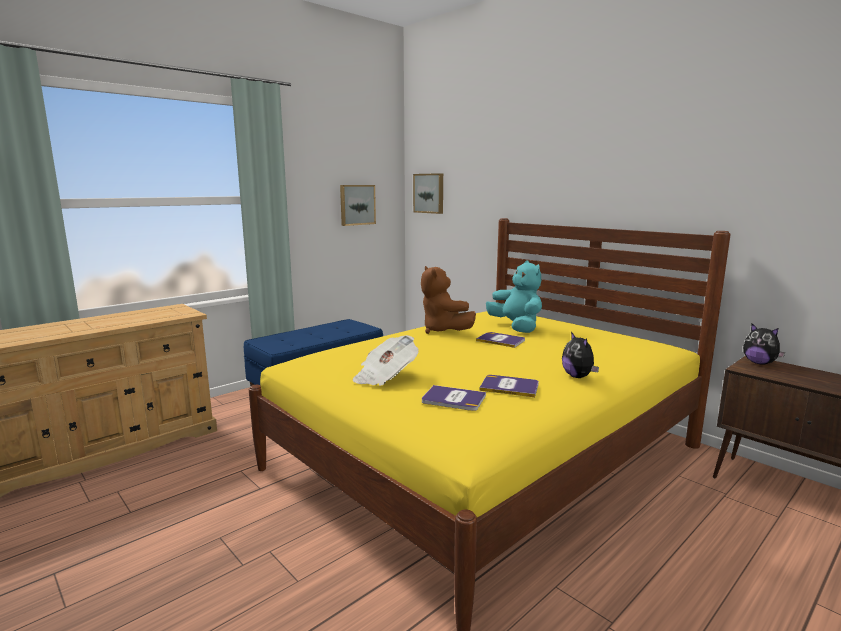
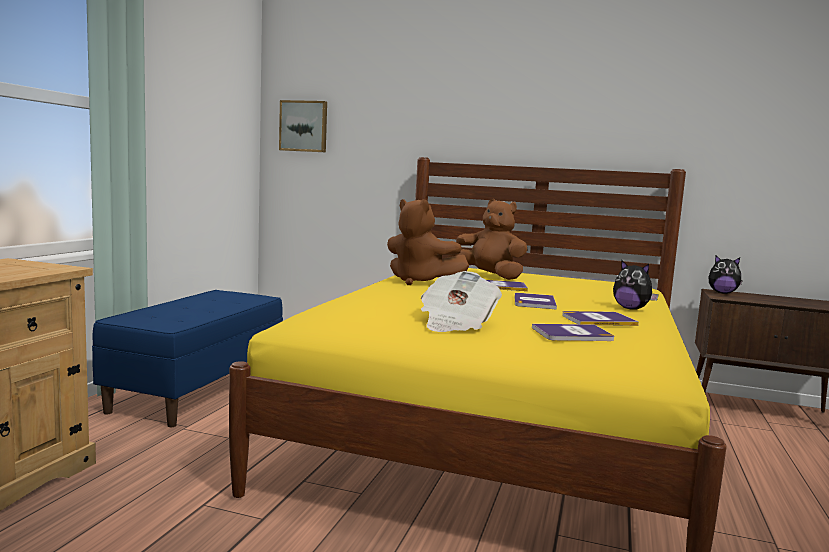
camera: 30 degrees left, 5 degrees down
picture [340,185,376,226] -> none
turquoise plush toy [486,260,542,333] -> brown plush toy [448,199,528,280]
none -> book [515,293,557,310]

